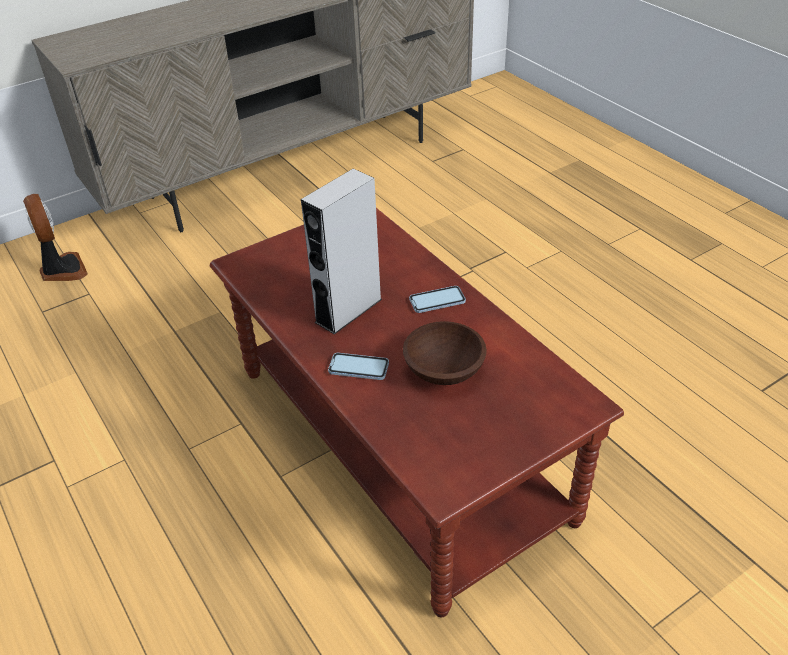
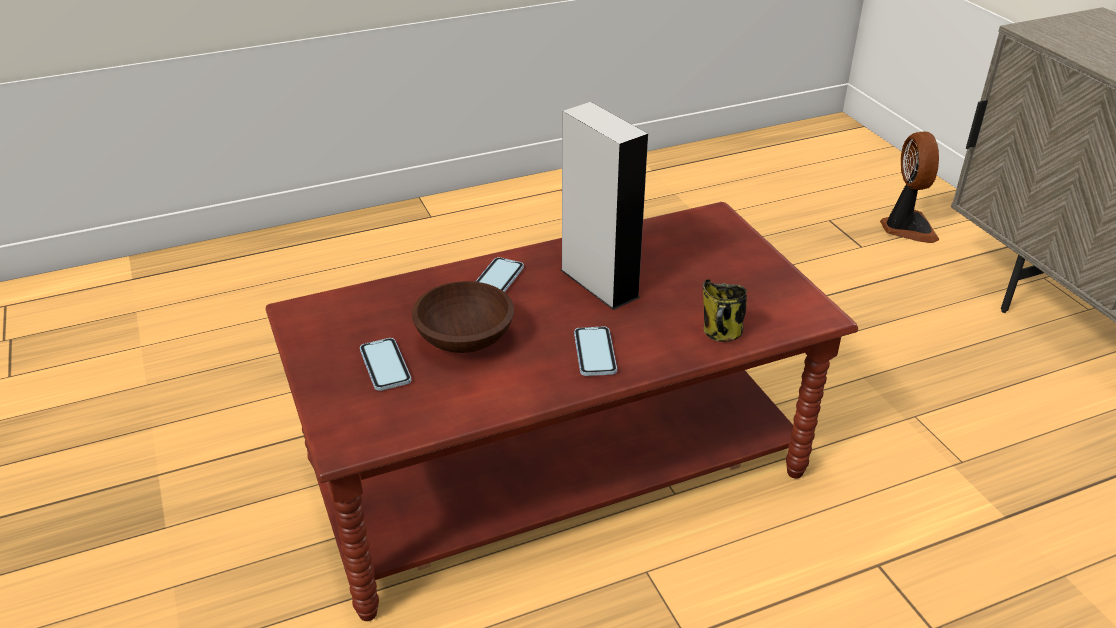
camera: 100 degrees right, 5 degrees down
fan [23,194,88,281] -> fan turned 75 degrees counterclockwise [880,131,939,243]
none -> phone [360,338,411,391]
none -> mug [703,279,747,342]

